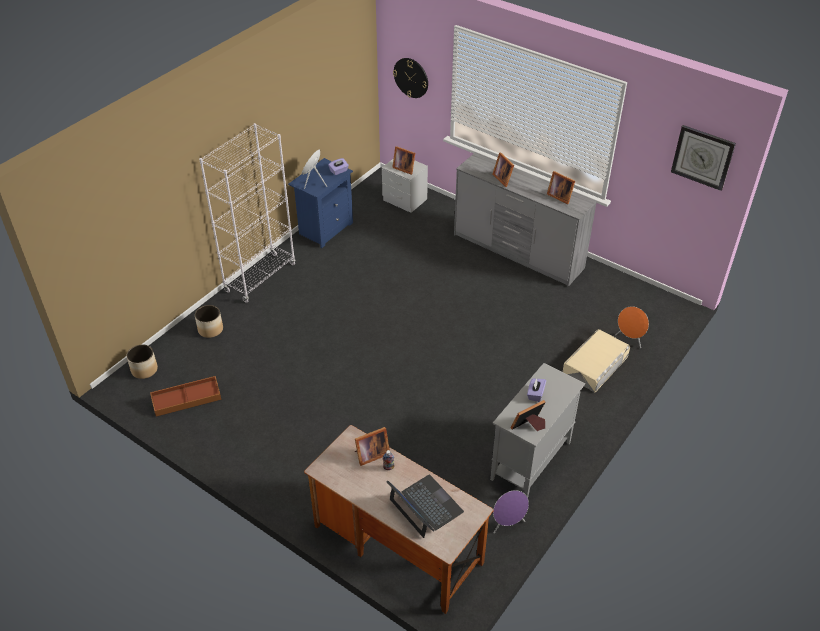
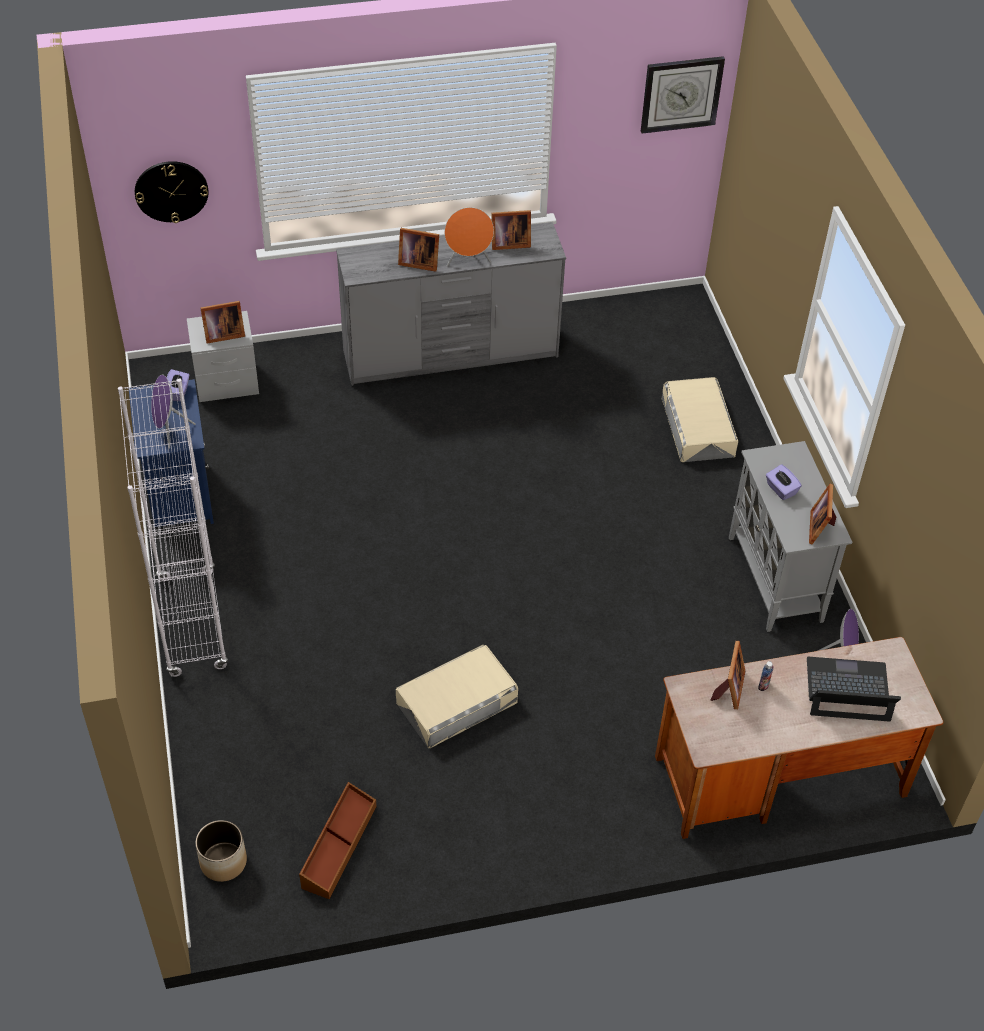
camera: 50 degrees left, 5 degrees up
planter [195,305,223,338] -> none
orange speaker [615,306,649,349] -> orange speaker moved to [444,207,494,266]
none -> beige storage box [396,645,518,748]

